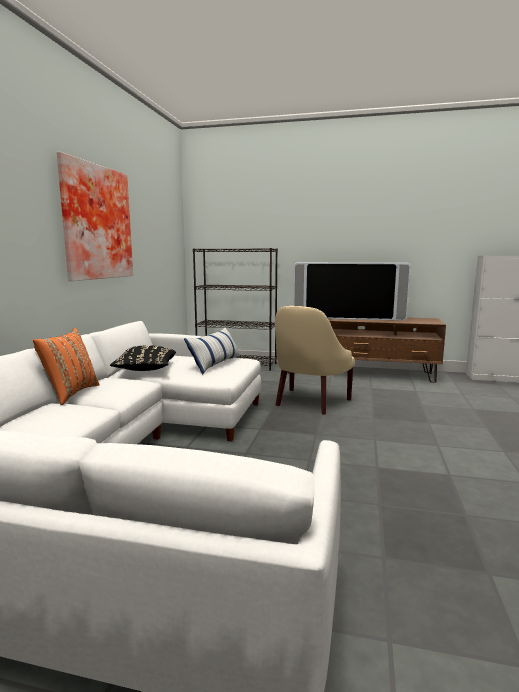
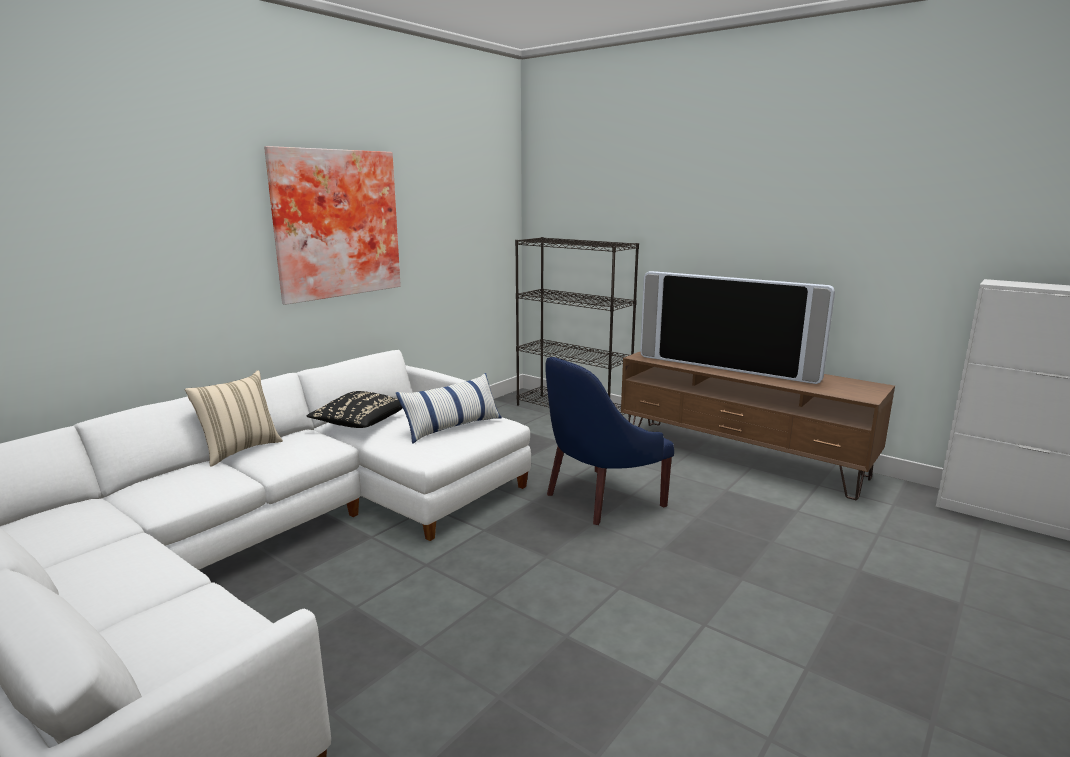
camera: 25 degrees right, 5 degrees up
orange pillow [33,328,100,405] -> beige pillow [185,370,283,467]
beige armchair [275,306,355,415] -> blue armchair [545,357,674,525]

